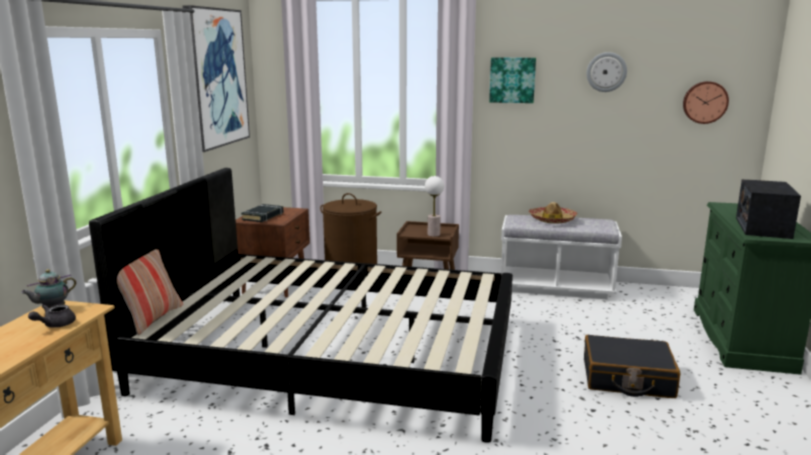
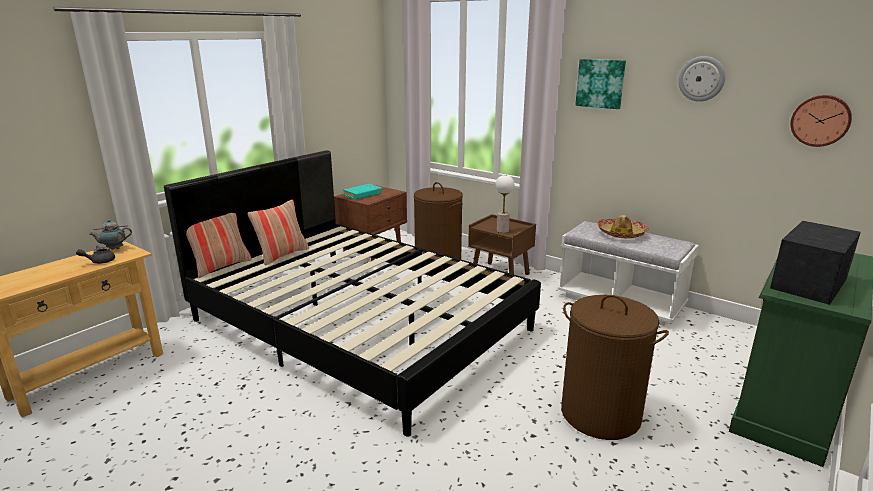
camera: 25 degrees right, 5 degrees up
picture [182,5,250,152] -> none
black book [241,204,284,222] -> turquoise book [343,184,382,200]
black suitcase [584,335,680,398] -> brown laundry basket [561,295,669,440]
none -> pillow [248,199,309,266]

